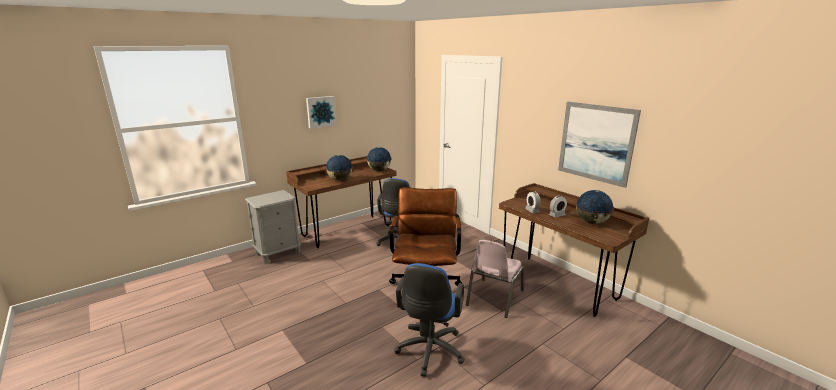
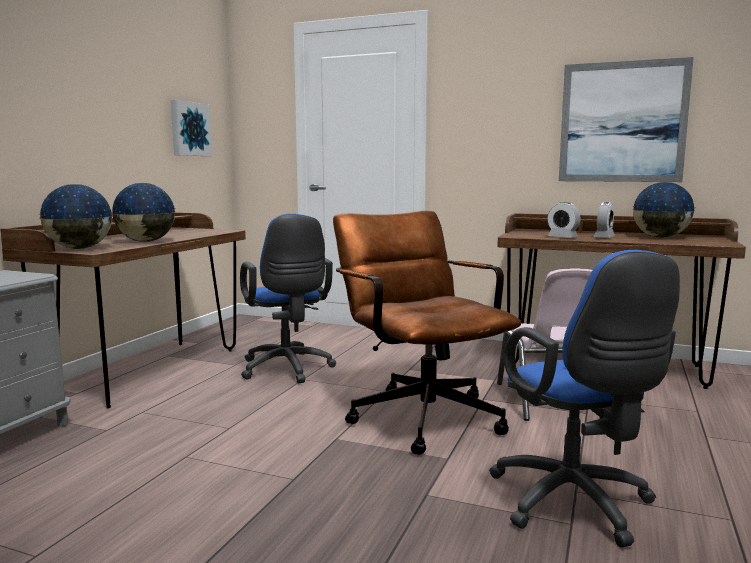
camera: 30 degrees left, 10 degrees down
picture [306,96,337,129] -> picture moved to [171,100,212,156]
globe [366,147,392,171] -> globe moved to [39,184,113,249]

